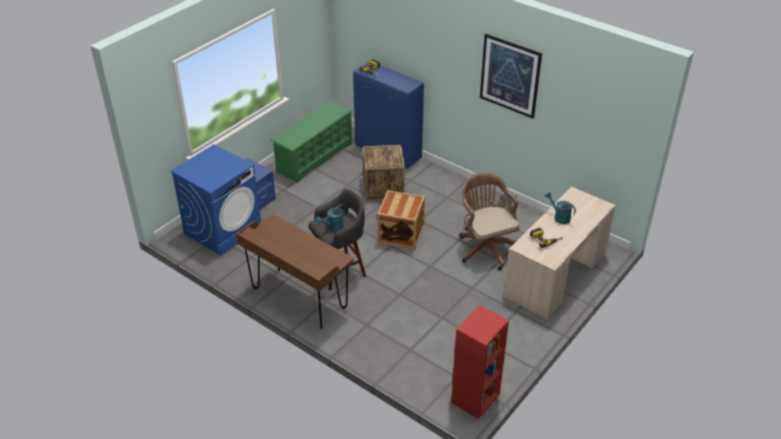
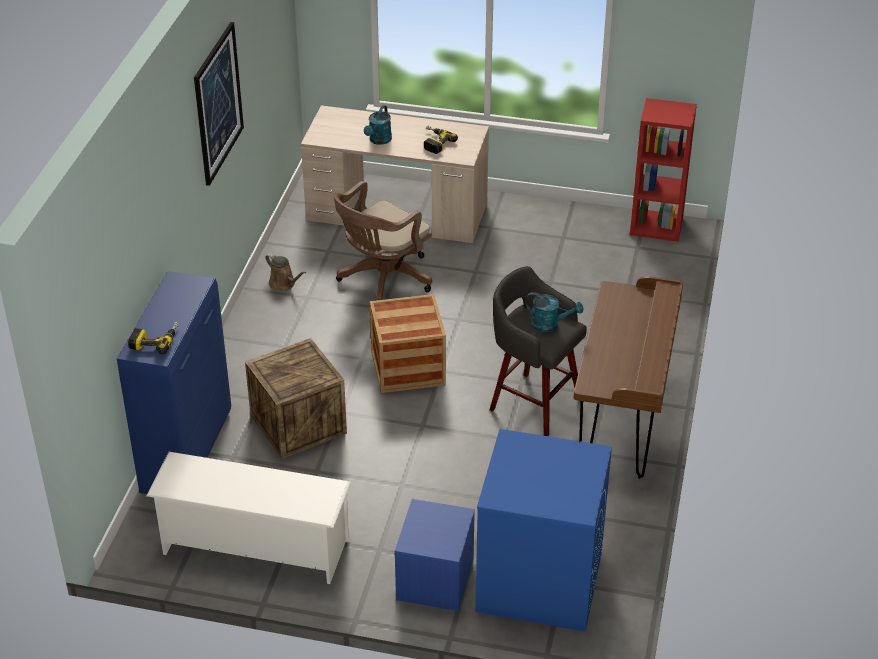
camera: 115 degrees left, 0 degrees up
green shoe rack [270,101,352,183] -> white shoe rack [146,452,351,584]

